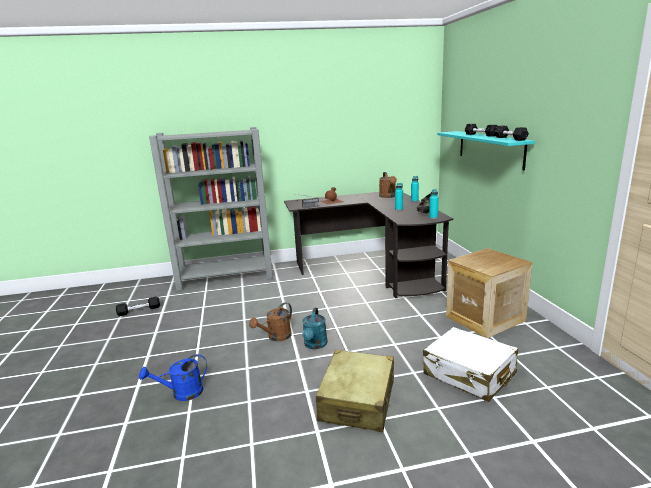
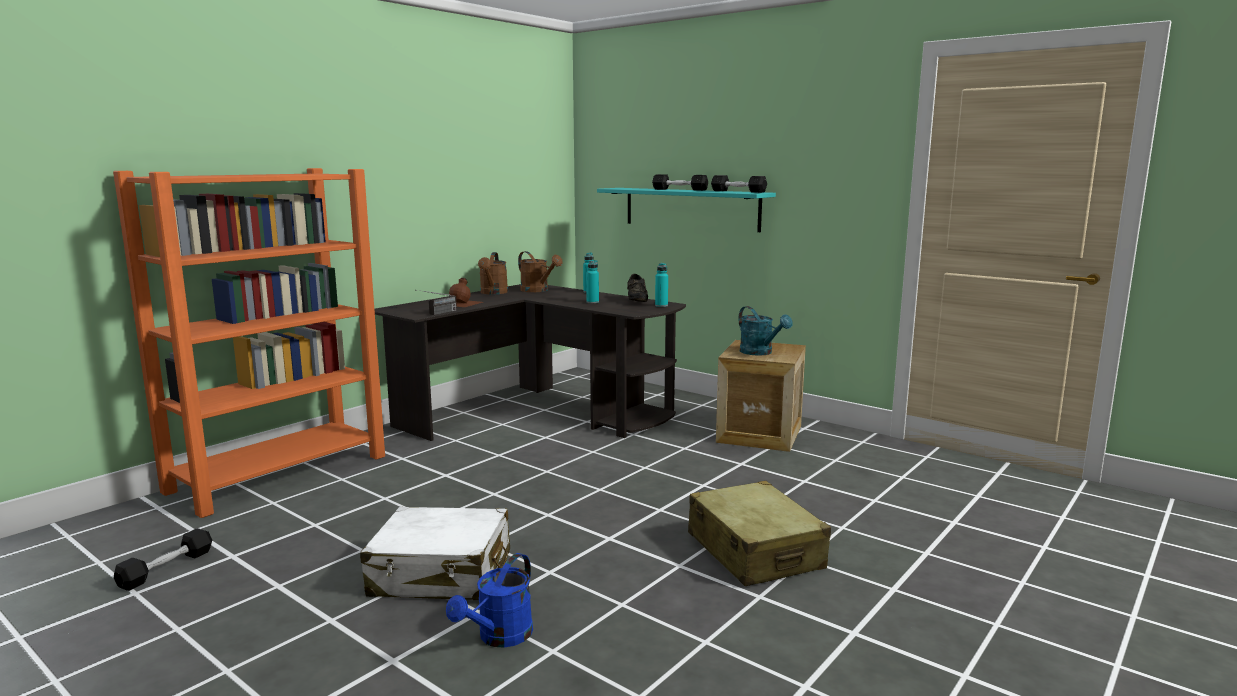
camera: 40 degrees left, 5 degrees down
grey bookcase [149,127,273,291] -> orange bookcase [113,168,385,518]
brown watering can [249,302,292,341] -> brown watering can moved to [478,252,508,294]
turquoise watering can [302,308,328,349] -> turquoise watering can moved to [738,306,793,356]
white suitcase [423,327,518,402] -> white suitcase moved to [360,507,510,600]

